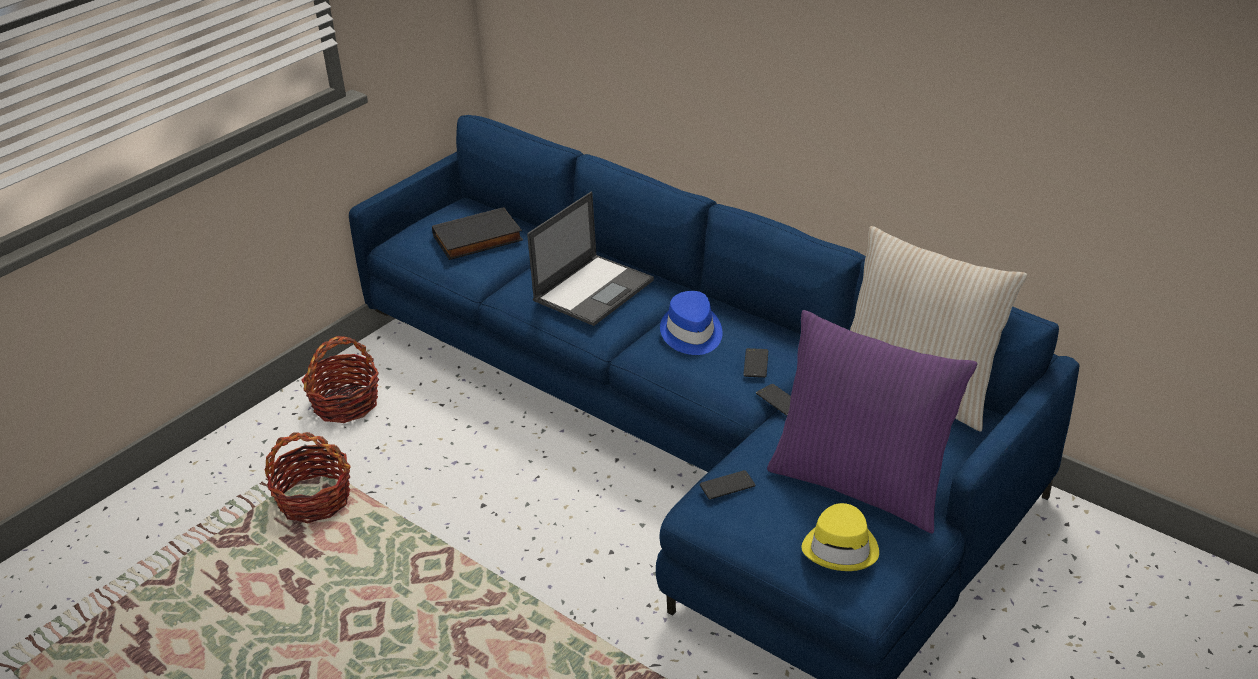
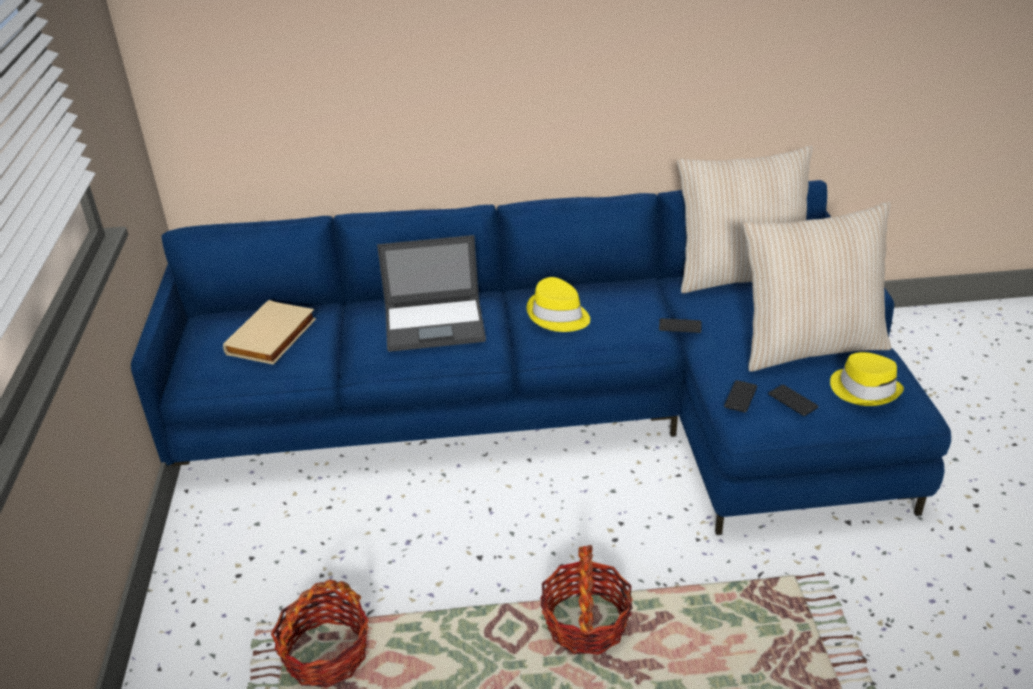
camera: 45 degrees left, 0 degrees up
basket [301,336,379,423] -> basket moved to [540,545,633,655]
black book [432,207,523,260] -> beige book [223,300,316,365]
laptop [527,192,654,326] -> laptop turned 90 degrees clockwise [377,235,486,352]
blue hat [660,291,723,355] -> yellow hat [527,277,590,332]
phone [743,348,768,378] -> phone moved to [768,385,818,416]
purple pillow [767,310,977,534] -> beige pillow [743,202,891,372]

